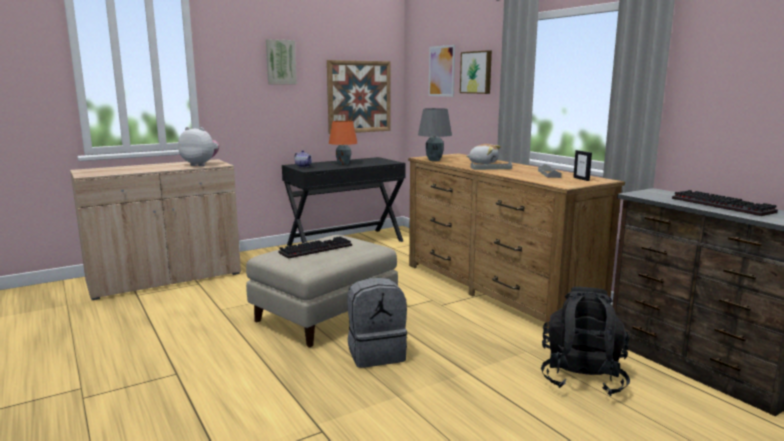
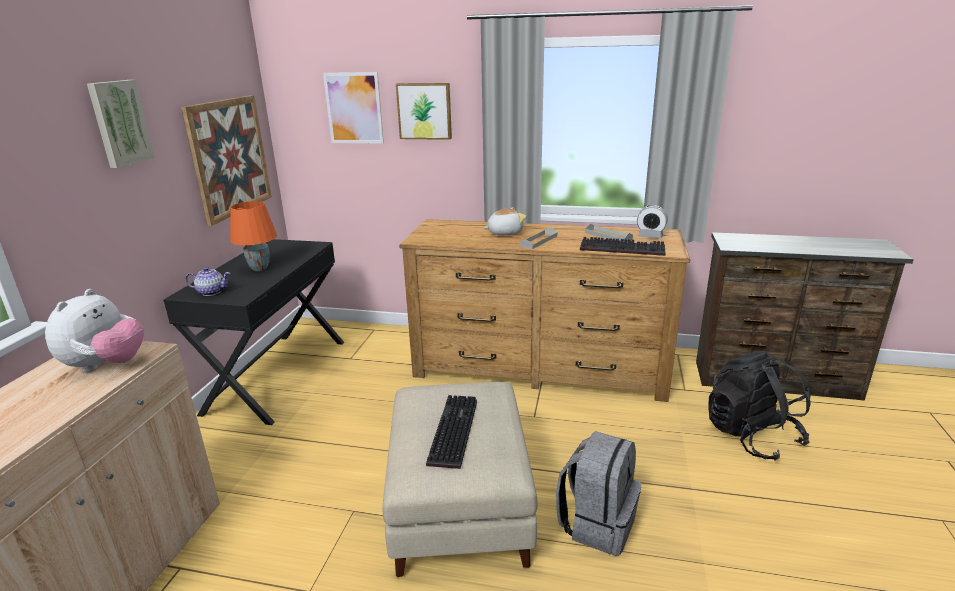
camera: 45 degrees left, 10 degrees up
plush toy [178,127,219,166] -> plush toy turned 135 degrees clockwise [45,289,144,372]
grey table lamp [418,108,452,161] -> none
picture frame [573,150,592,181] -> alarm clock [637,205,668,239]
keyboard [672,190,778,216] -> keyboard moved to [580,237,665,256]

